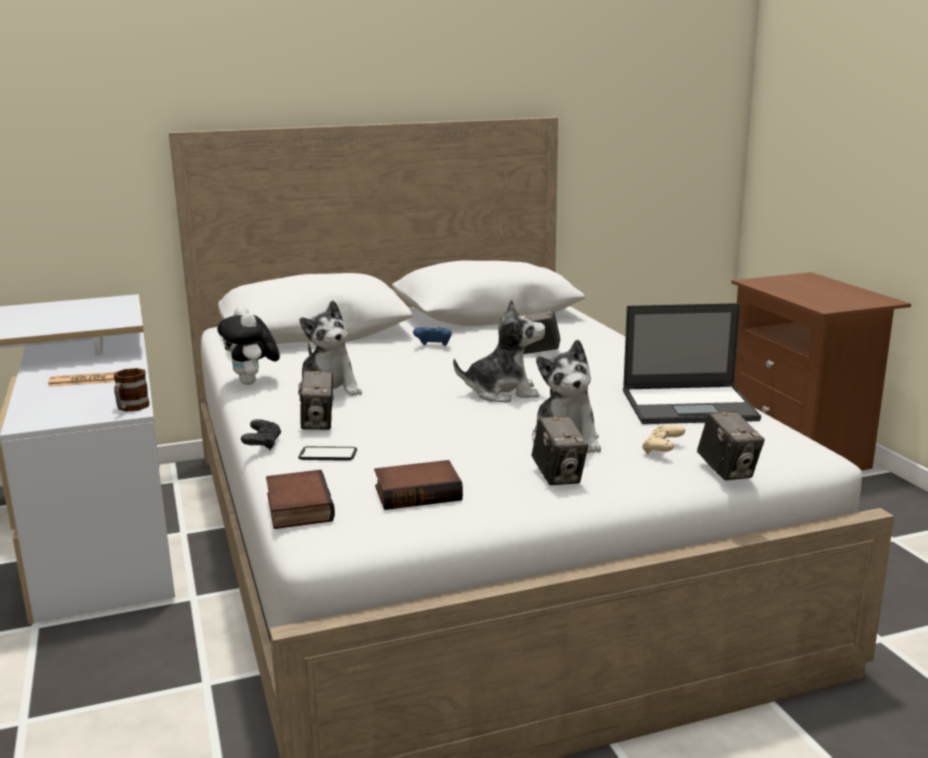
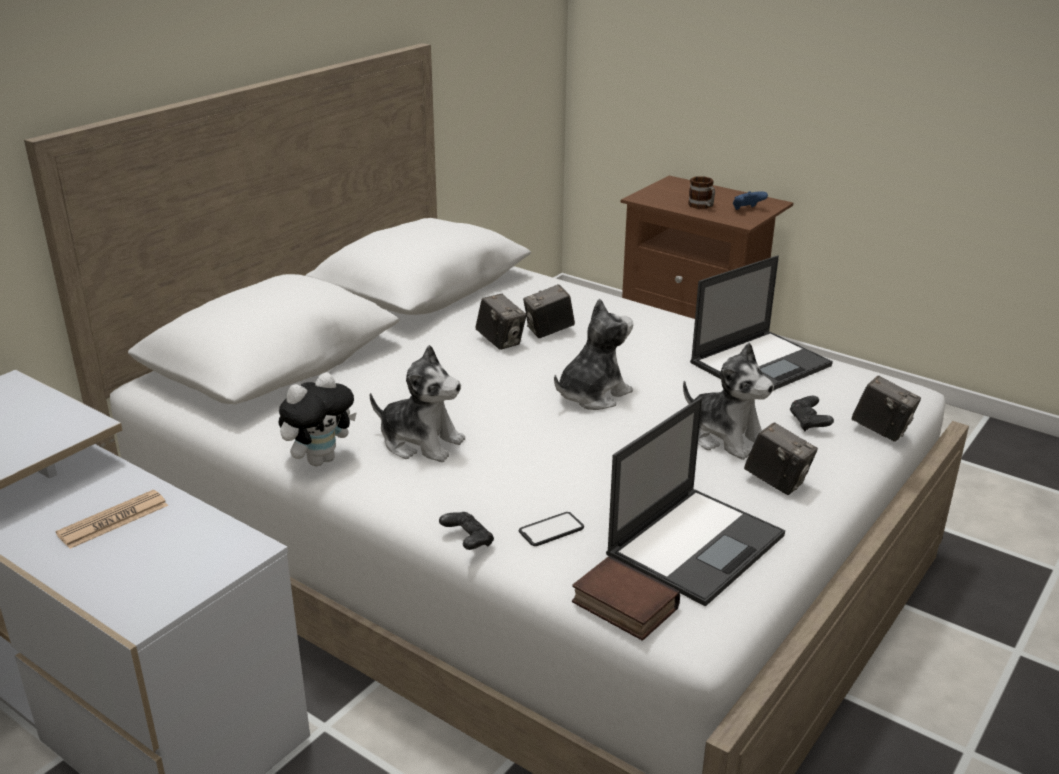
camera: 35 degrees left, 10 degrees up
mug [114,368,150,412] -> mug moved to [688,176,715,209]
plush toy [217,306,280,385] -> plush toy turned 75 degrees counterclockwise [278,372,357,466]
camera [298,371,333,430] -> camera moved to [475,294,527,350]
book [374,460,463,510] -> laptop [606,397,785,607]
blue game controller [413,327,452,346] -> blue game controller moved to [733,191,768,210]
beige game controller [642,425,685,454] -> black game controller [790,396,834,432]

